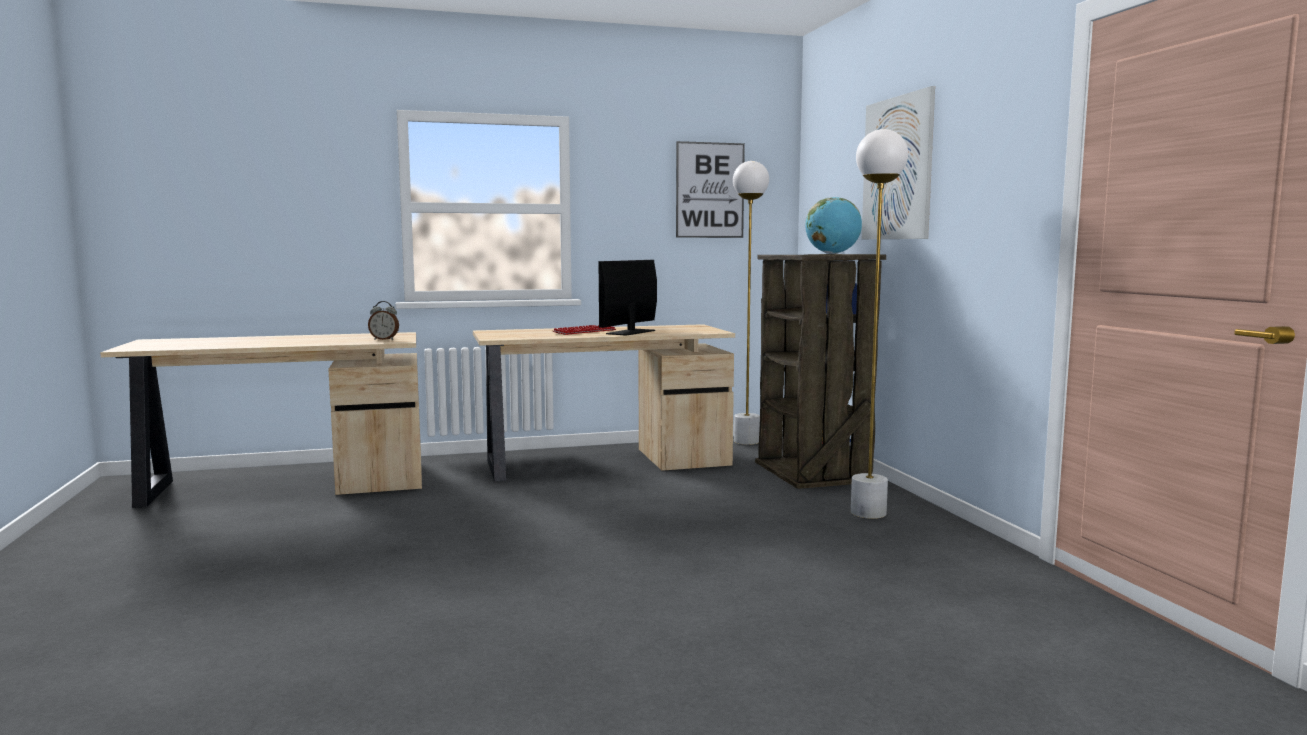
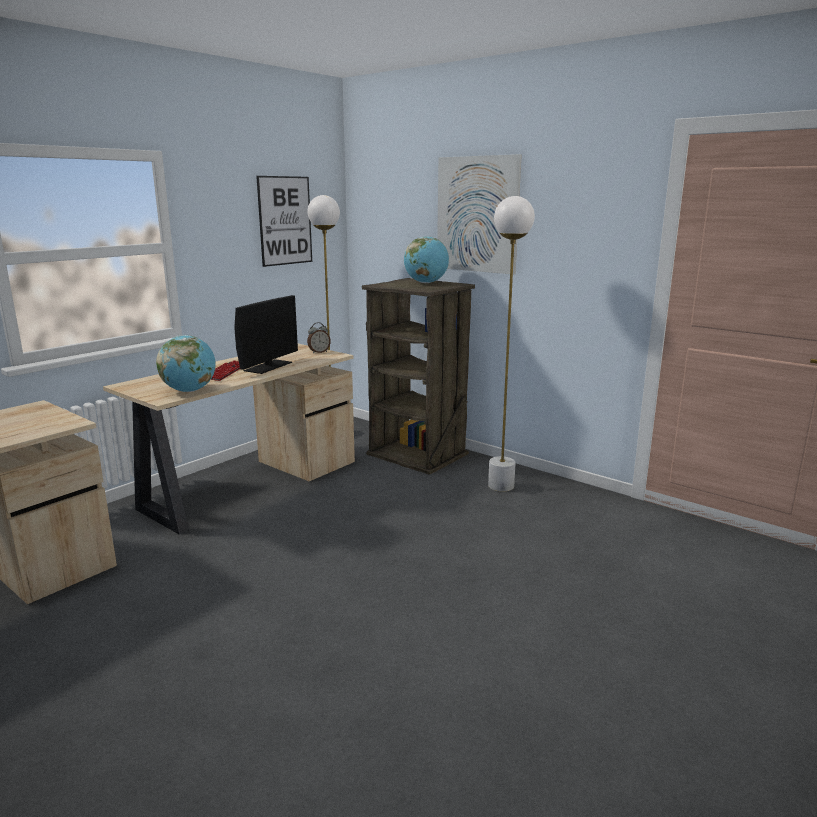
camera: 35 degrees left, 10 degrees up
alarm clock [368,301,399,340] -> alarm clock moved to [307,322,331,354]
monitor [599,260,657,336] -> monitor turned 150 degrees counterclockwise [234,295,298,374]
none -> globe [156,335,215,392]

